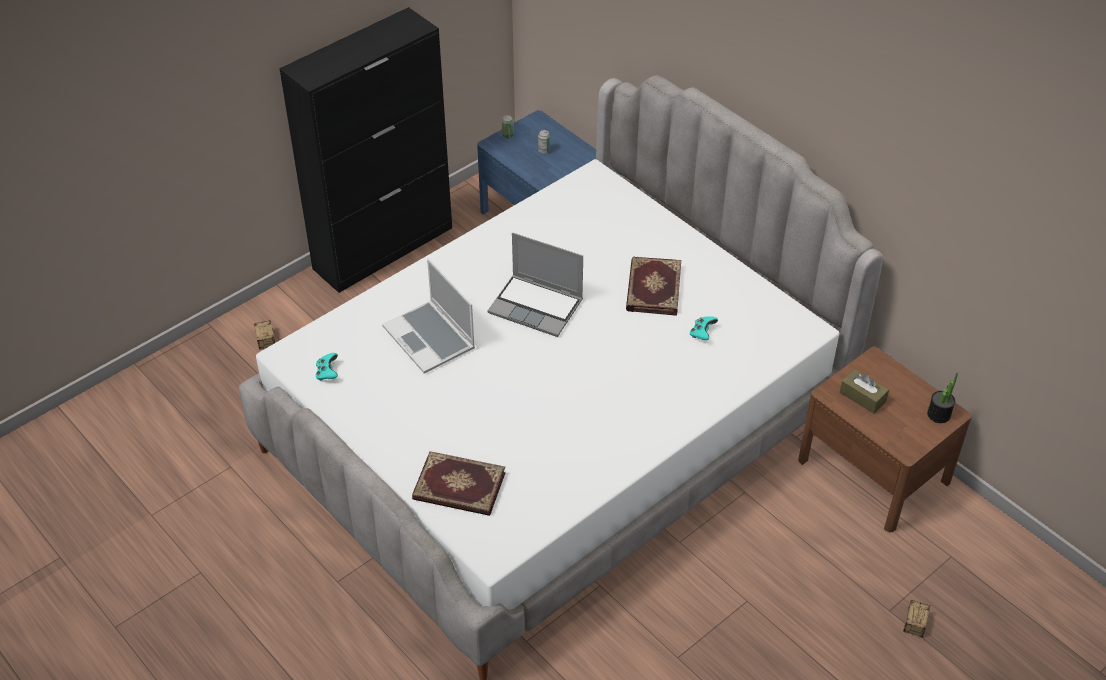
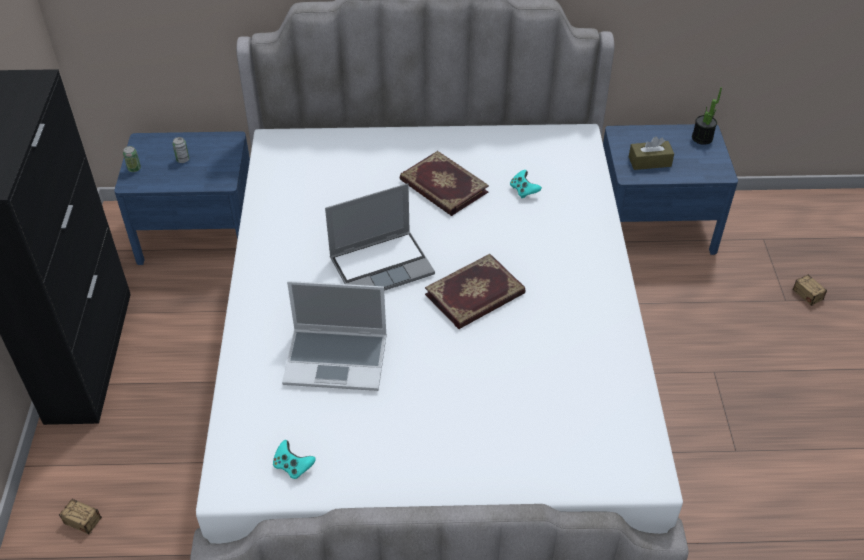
camera: 50 degrees left, 0 degrees up
book [412,451,505,516] -> book moved to [425,254,526,329]
brown nightstand [798,347,972,533] -> blue nightstand [603,124,738,255]

